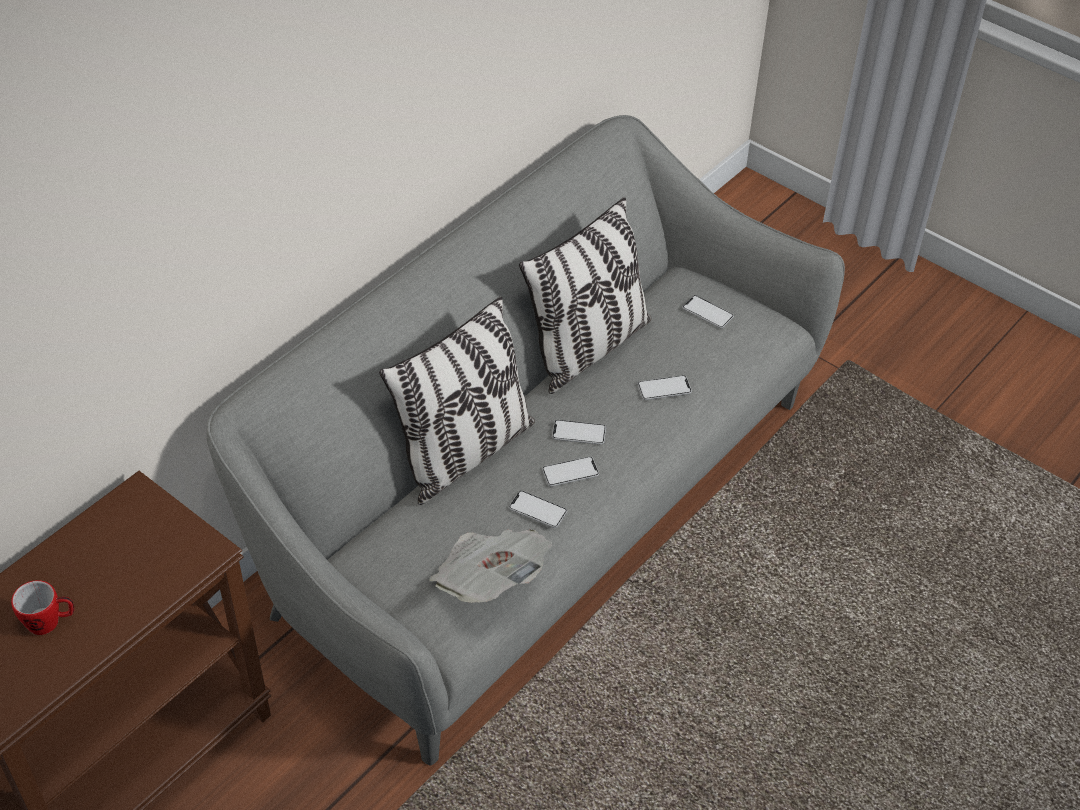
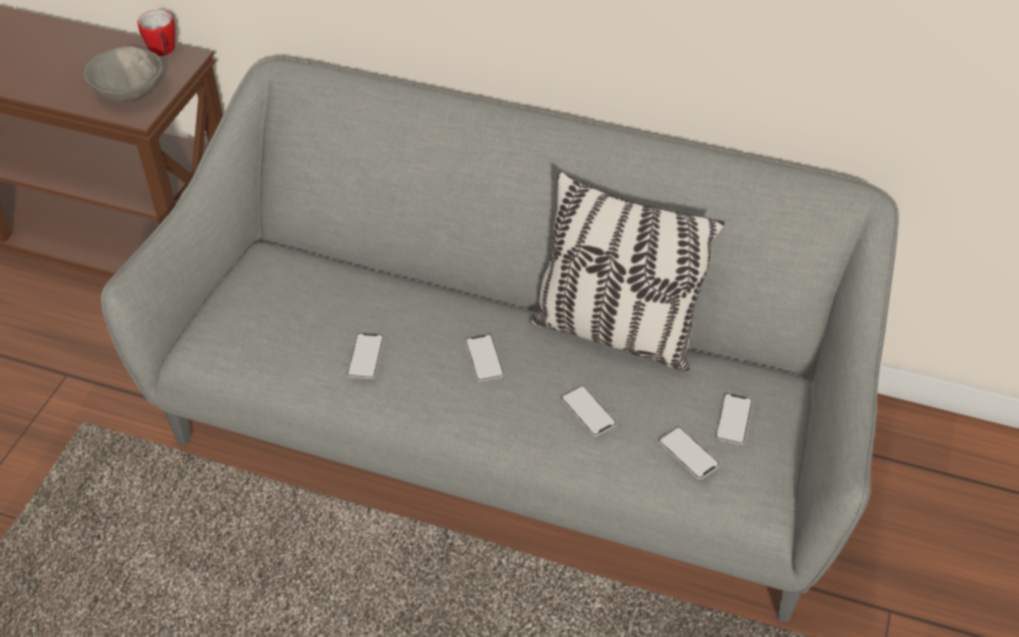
camera: 70 degrees right, 0 degrees up
mug [11,580,74,635] -> mug moved to [138,10,175,56]
pillow [379,296,535,505] -> none
newspaper [429,529,552,603] -> none
phone [542,456,599,487] -> phone moved to [658,427,720,480]
none -> grey bowl [84,46,163,102]

